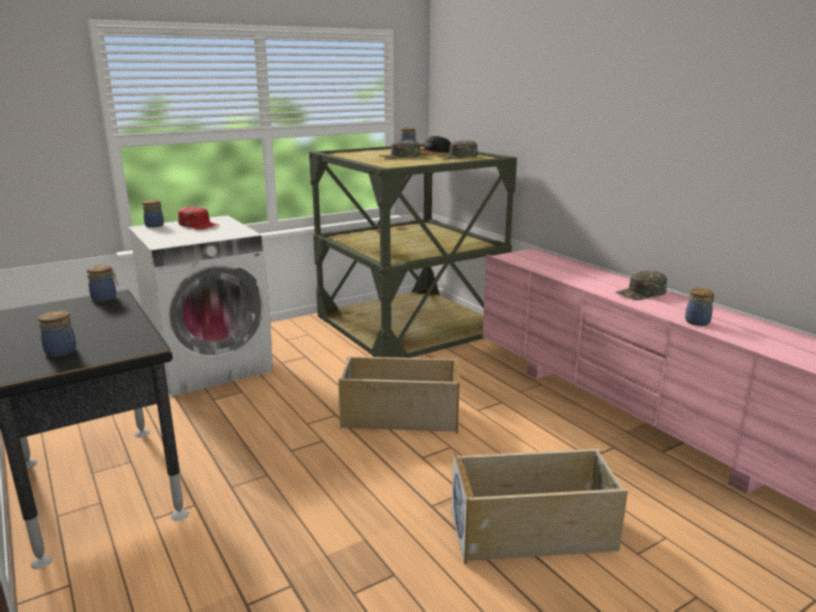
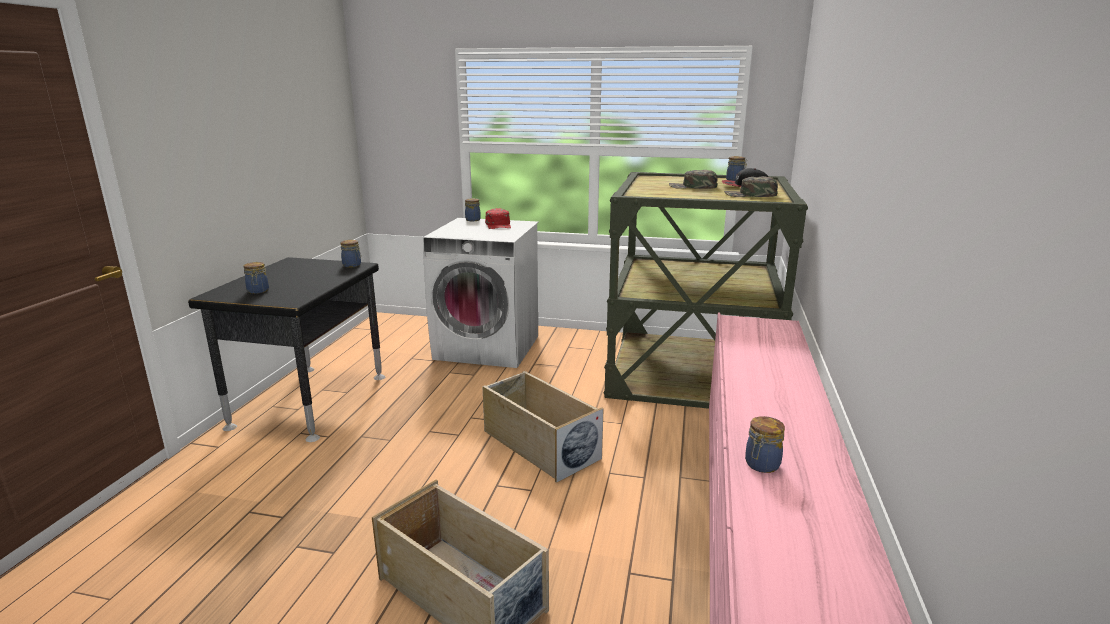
camera: 45 degrees right, 0 degrees up
green cap [615,271,667,300] -> none

